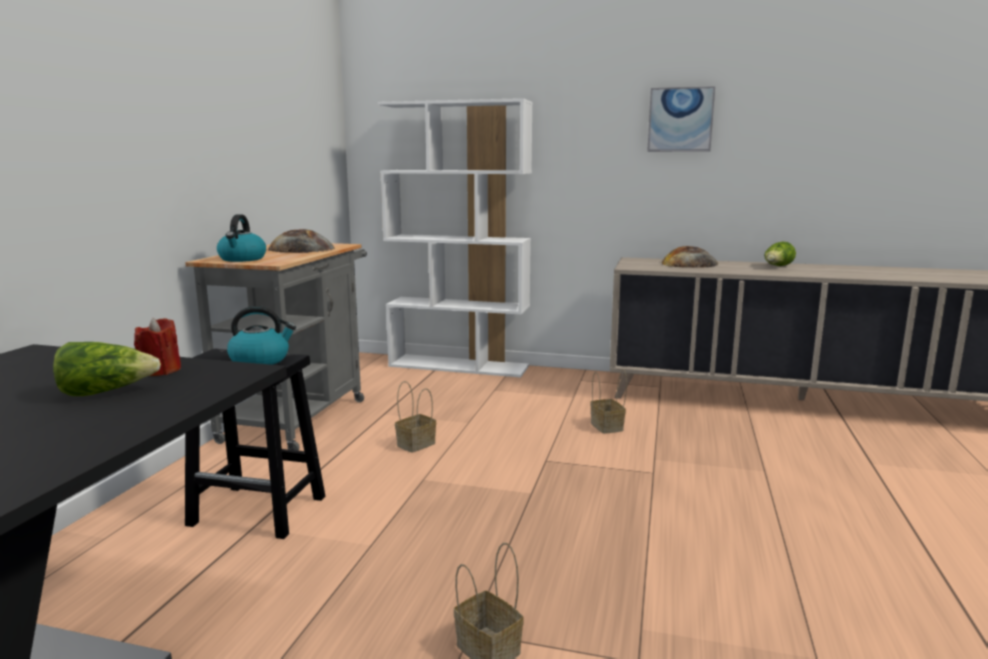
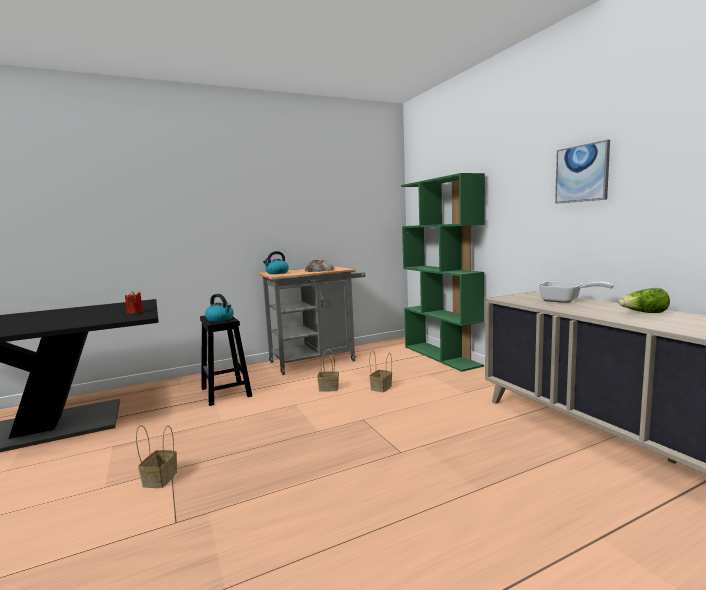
camera: 50 degrees right, 5 degrees down
lettuce [53,342,161,396] -> none
white bookcase [378,98,533,378] -> green bookcase [401,173,485,372]
basket [590,369,627,434] -> basket moved to [369,350,392,392]
bread [661,246,719,268] -> frying pan [538,282,614,303]

